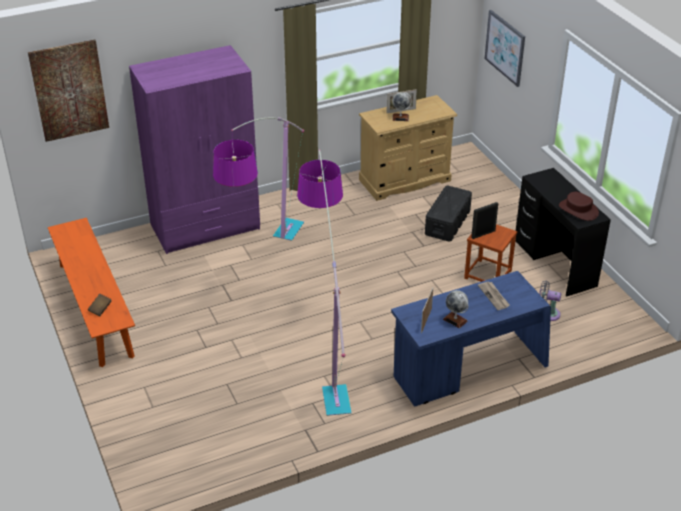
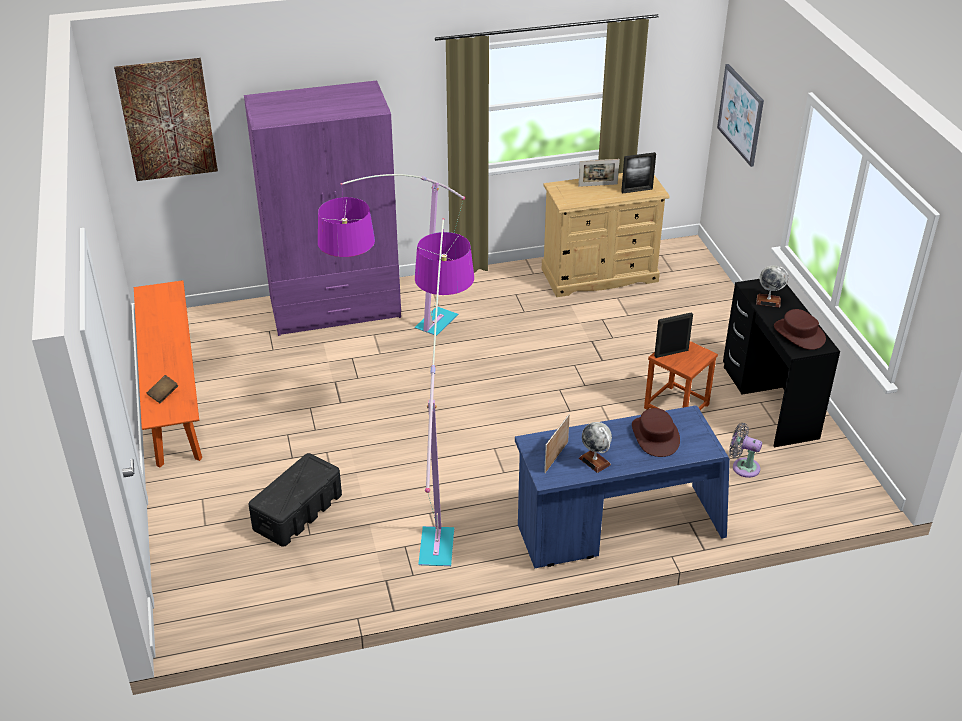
camera: 10 degrees right, 0 degrees up
globe [392,92,412,121] -> globe moved to [756,265,788,308]
black storage box [425,186,472,242] -> black storage box moved to [248,453,342,547]
newspaper [478,282,510,310] -> brown hat [632,408,680,457]
none -> picture frame [621,152,656,194]

